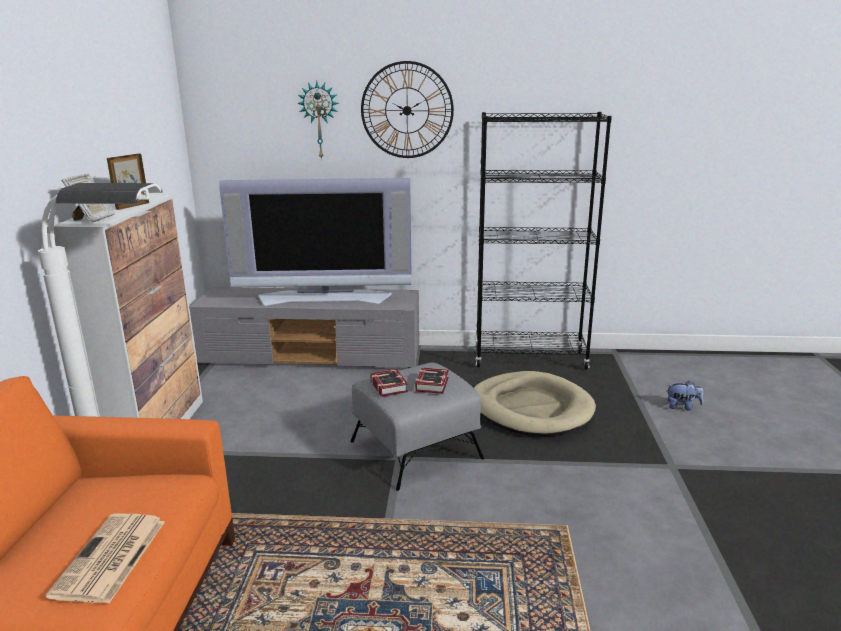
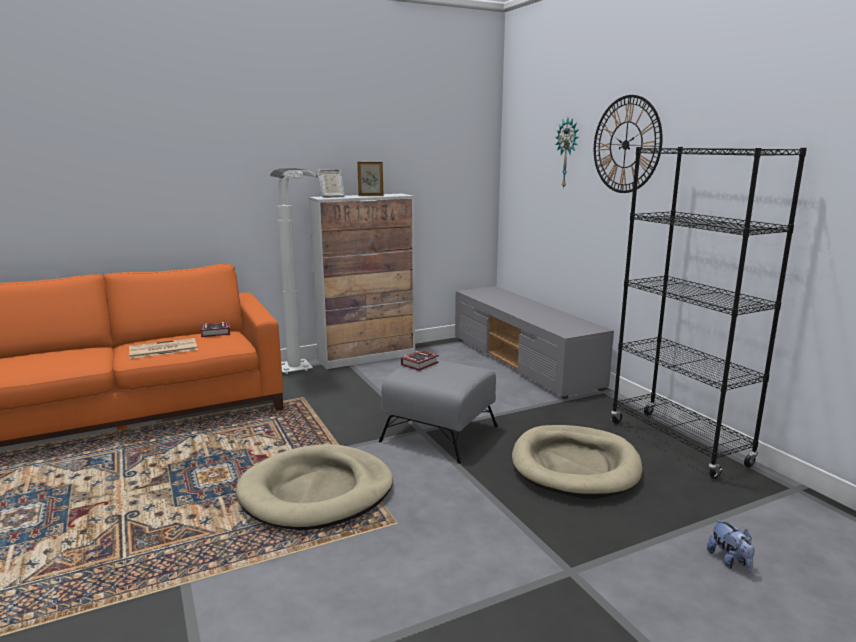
camera: 60 degrees right, 5 degrees down
television [219,178,412,306] -> none
book [415,368,449,394] -> book moved to [200,322,231,337]
none -> beige dog bed [236,444,393,530]

